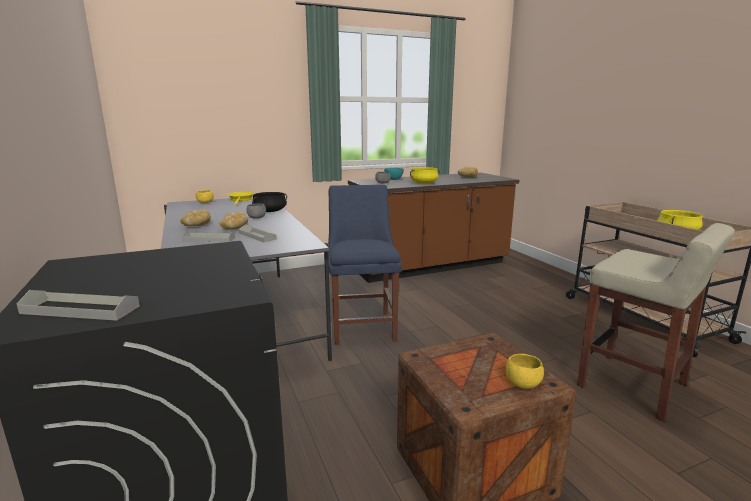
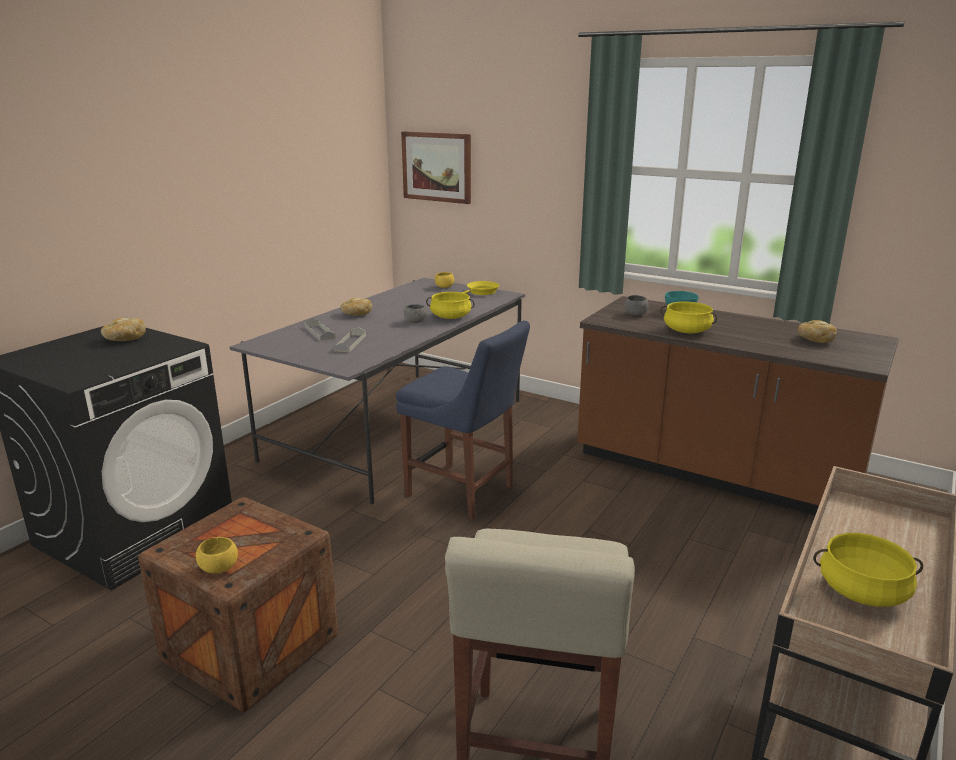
camera: 55 degrees right, 5 degrees up
grey tray [16,290,140,321] -> none
bread [219,211,248,229] -> bread moved to [101,318,146,341]
black cooking pot [252,192,287,212] -> yellow cooking pot [426,292,475,319]
blue chair [328,185,402,345] -> blue chair turned 75 degrees clockwise [396,321,530,520]
none -> picture [401,132,471,204]

